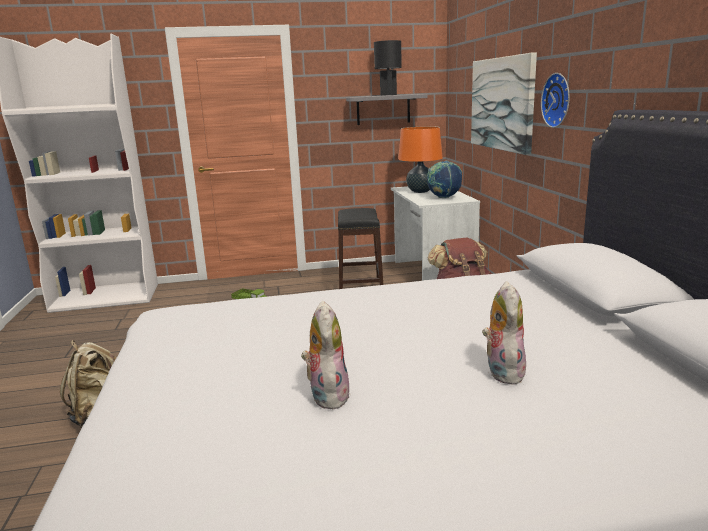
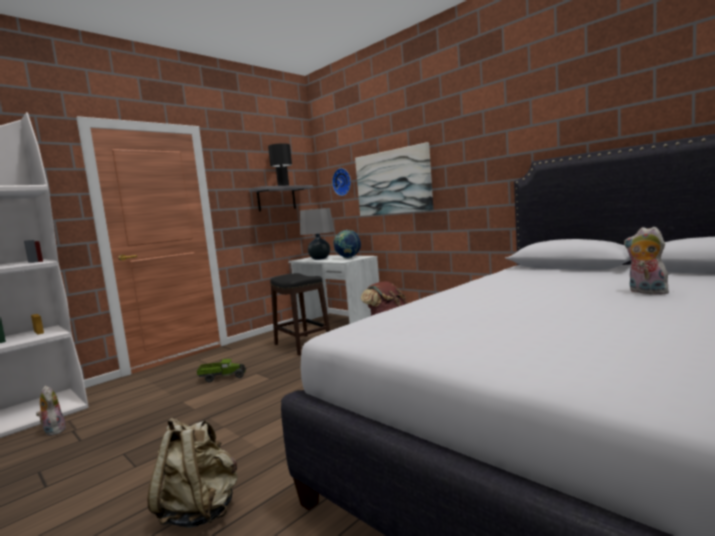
camera: 35 degrees left, 10 degrees down
plush toy [301,301,350,409] -> plush toy moved to [36,386,66,436]
orange table lamp [398,126,443,193] -> grey table lamp [300,208,335,260]
wall clock [541,73,569,128] -> wall clock moved to [332,168,351,196]

